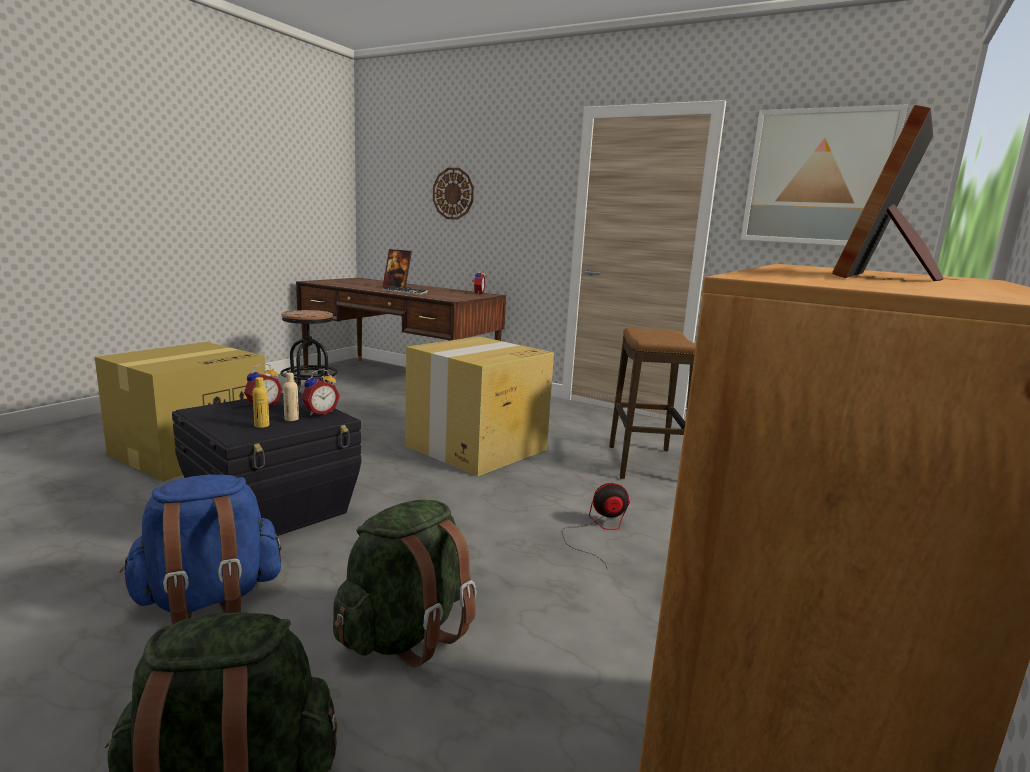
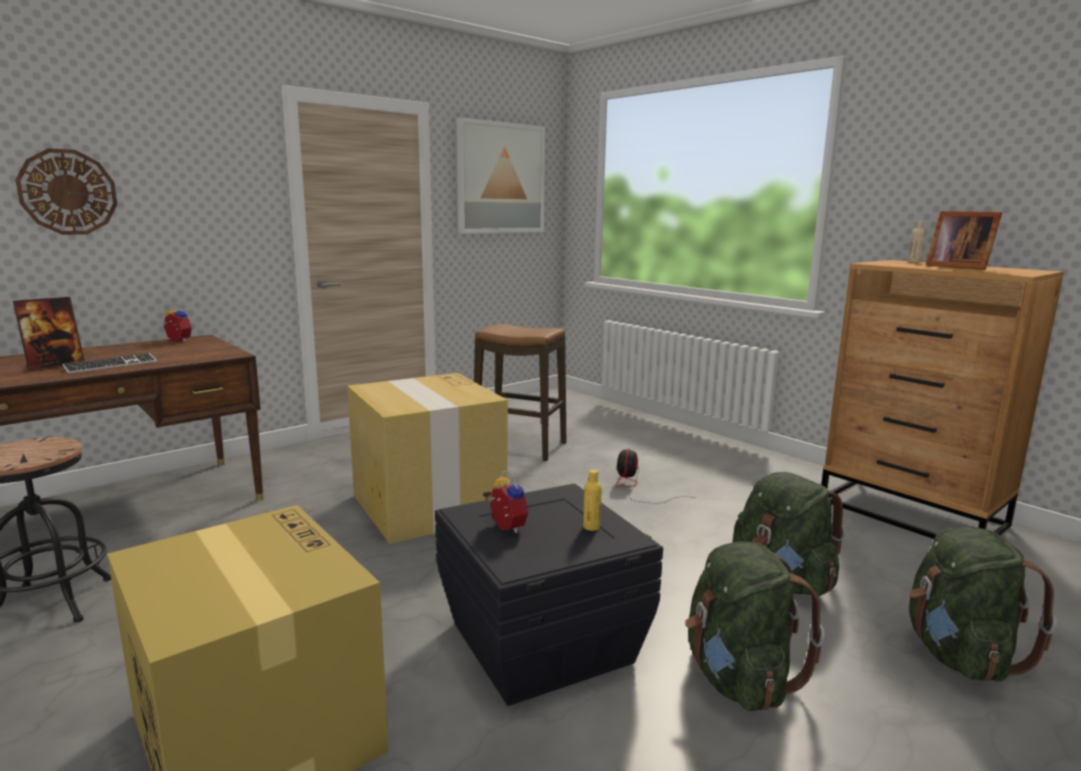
camera: 70 degrees left, 0 degrees up
blue backpack [120,474,281,625] -> green backpack [685,541,825,711]
beige bottle [283,373,299,421] -> beige bottle moved to [908,221,925,263]
alarm clock [301,369,340,415] -> none

